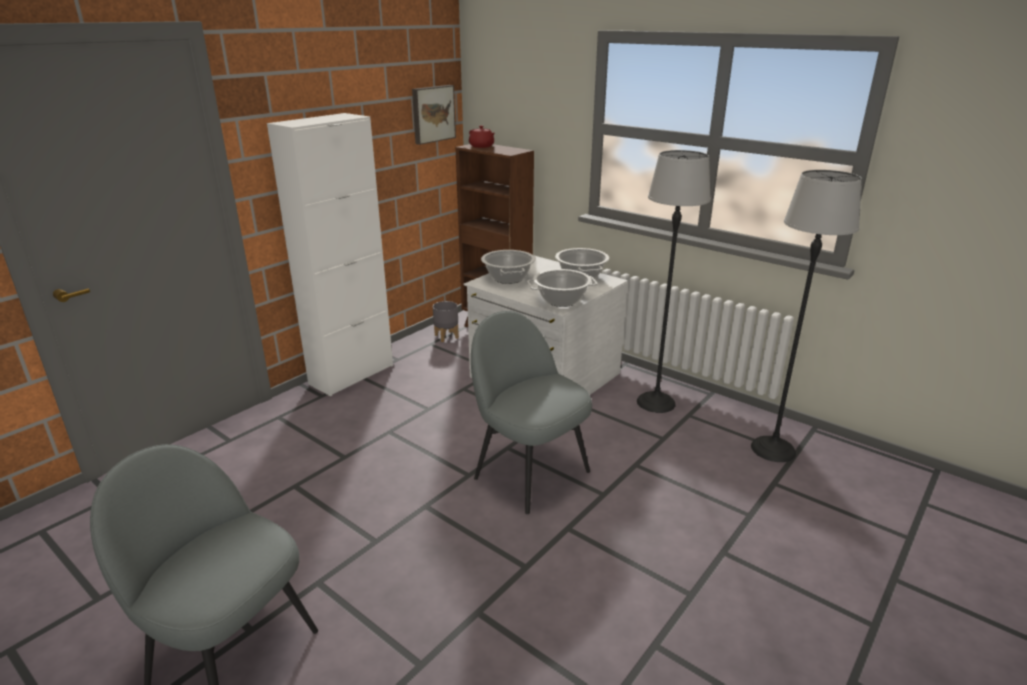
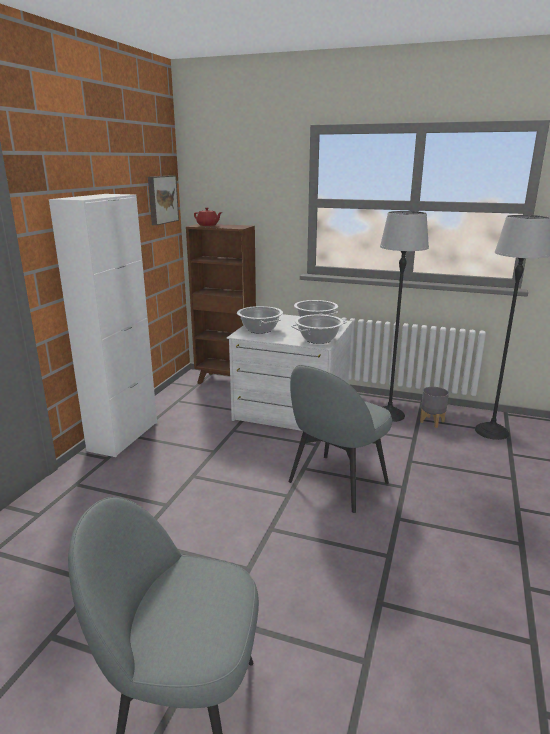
camera: 20 degrees left, 5 degrees down
grey planter [433,301,459,342] -> grey planter moved to [420,387,449,428]
grey chair [471,311,592,514] -> grey chair turned 75 degrees counterclockwise [289,365,392,513]

